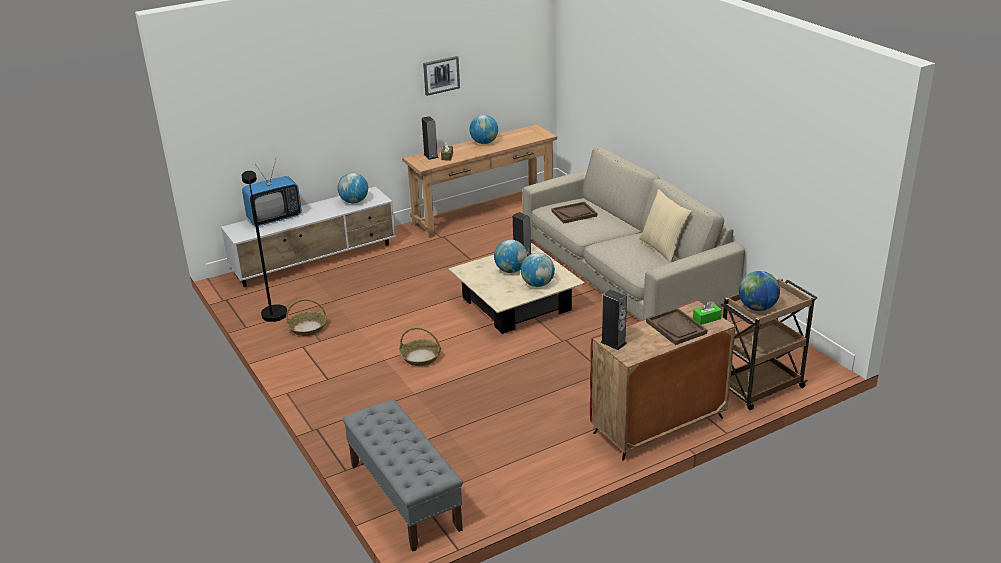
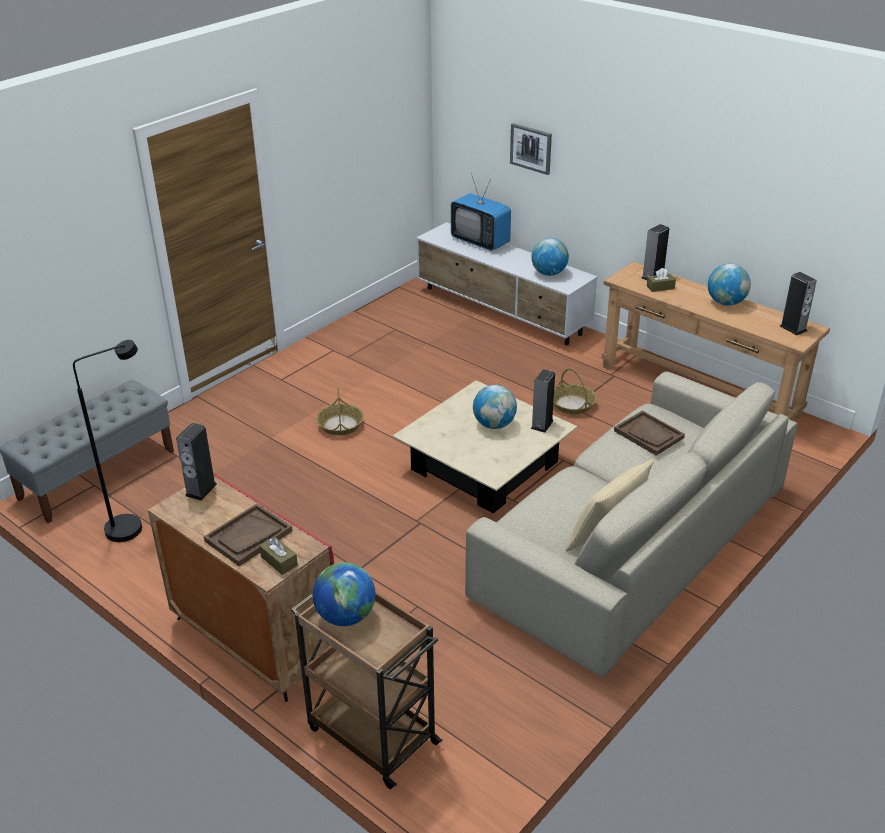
camera: 70 degrees right, 5 degrees up
black floor lamp [242,171,287,322] -> black floor lamp moved to [73,340,142,542]
basket [286,299,327,336] -> basket moved to [553,368,597,414]
picture [423,56,460,96] -> picture moved to [510,123,552,175]
globe [521,253,555,287] -> none
green tissue box [693,301,722,325] -> brown tissue box [259,537,298,575]
none -> speaker [780,272,817,335]

